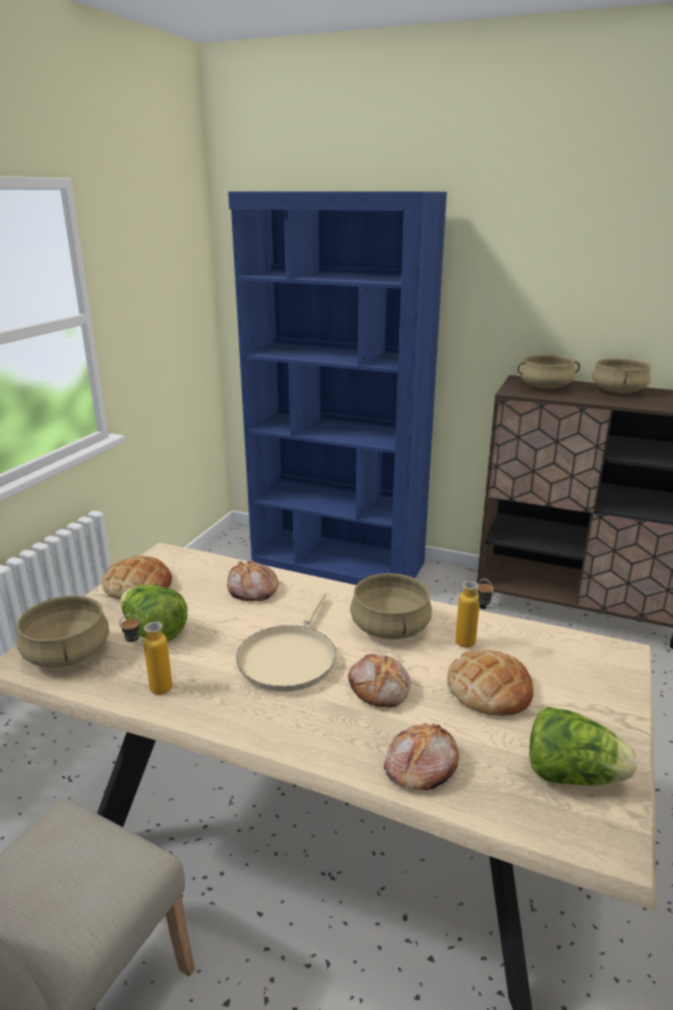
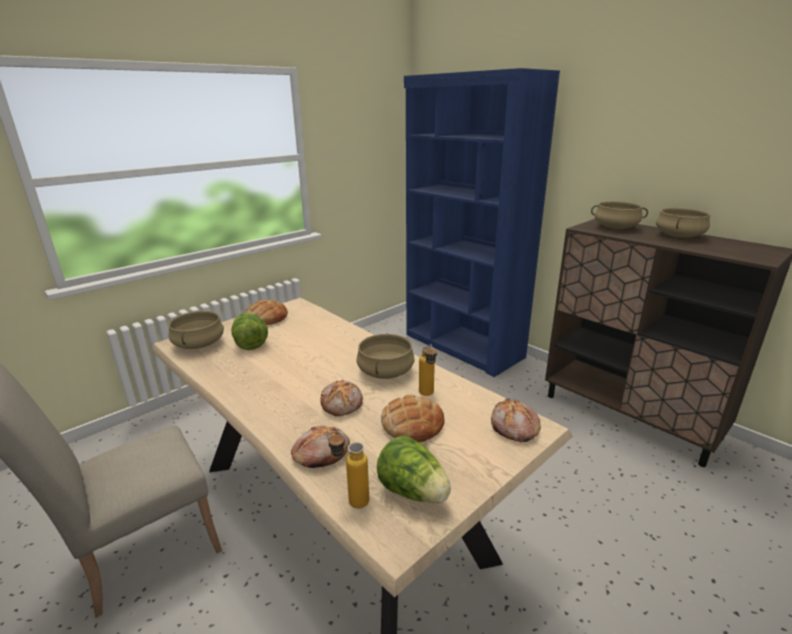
camera: 25 degrees right, 0 degrees up
bottle [119,614,172,695] -> bottle moved to [327,431,369,508]
bread [227,561,279,601] -> bread moved to [491,398,541,442]
beige frying pan [236,592,336,692] -> none

